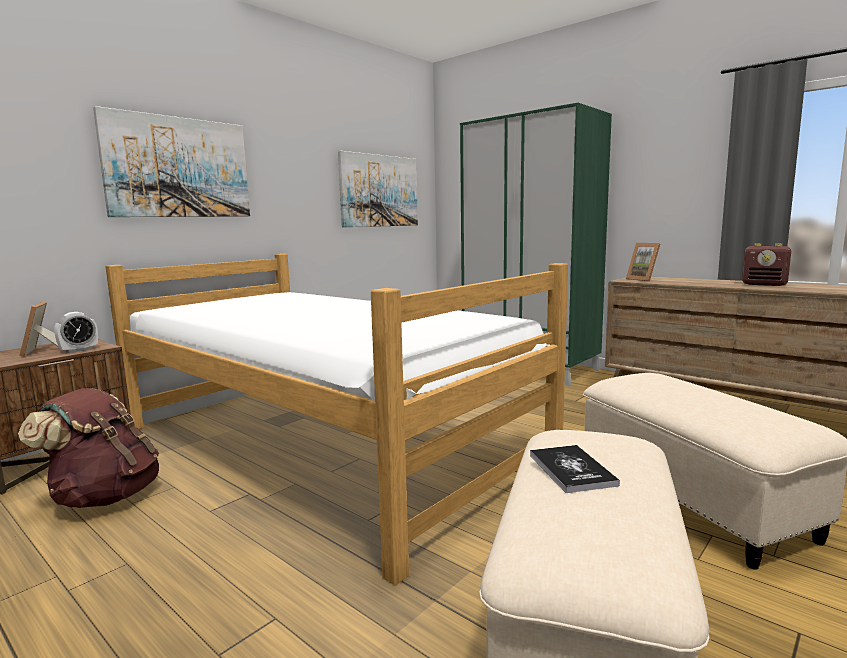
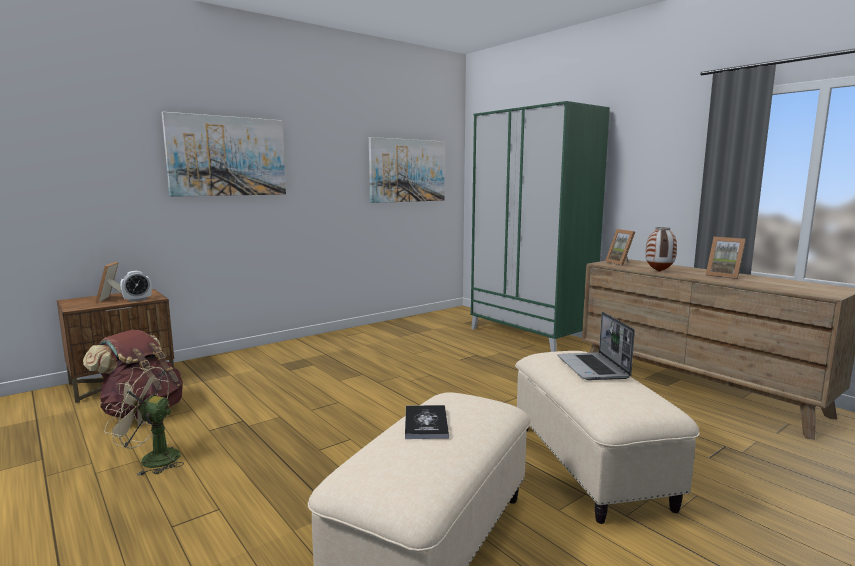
camera: 10 degrees right, 0 degrees up
bed [105,254,568,586] -> none
radio [742,243,791,286] -> picture frame [706,237,746,279]
none -> beige fan [104,366,184,476]
none -> laptop [557,312,635,380]
none -> vase [645,227,677,272]

